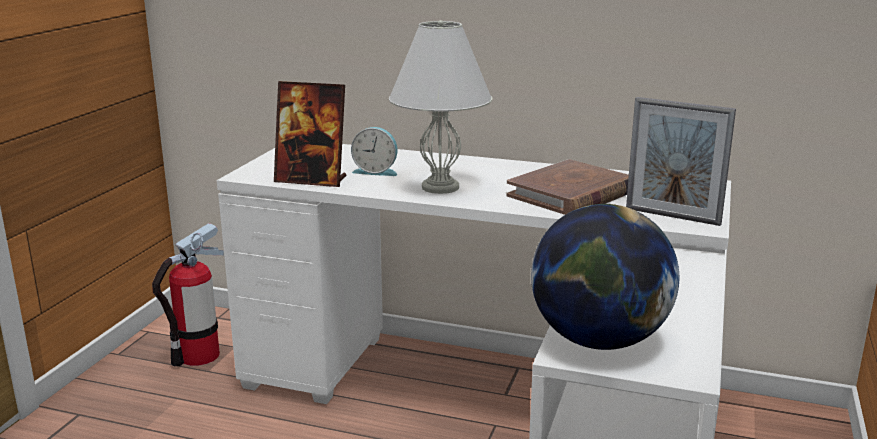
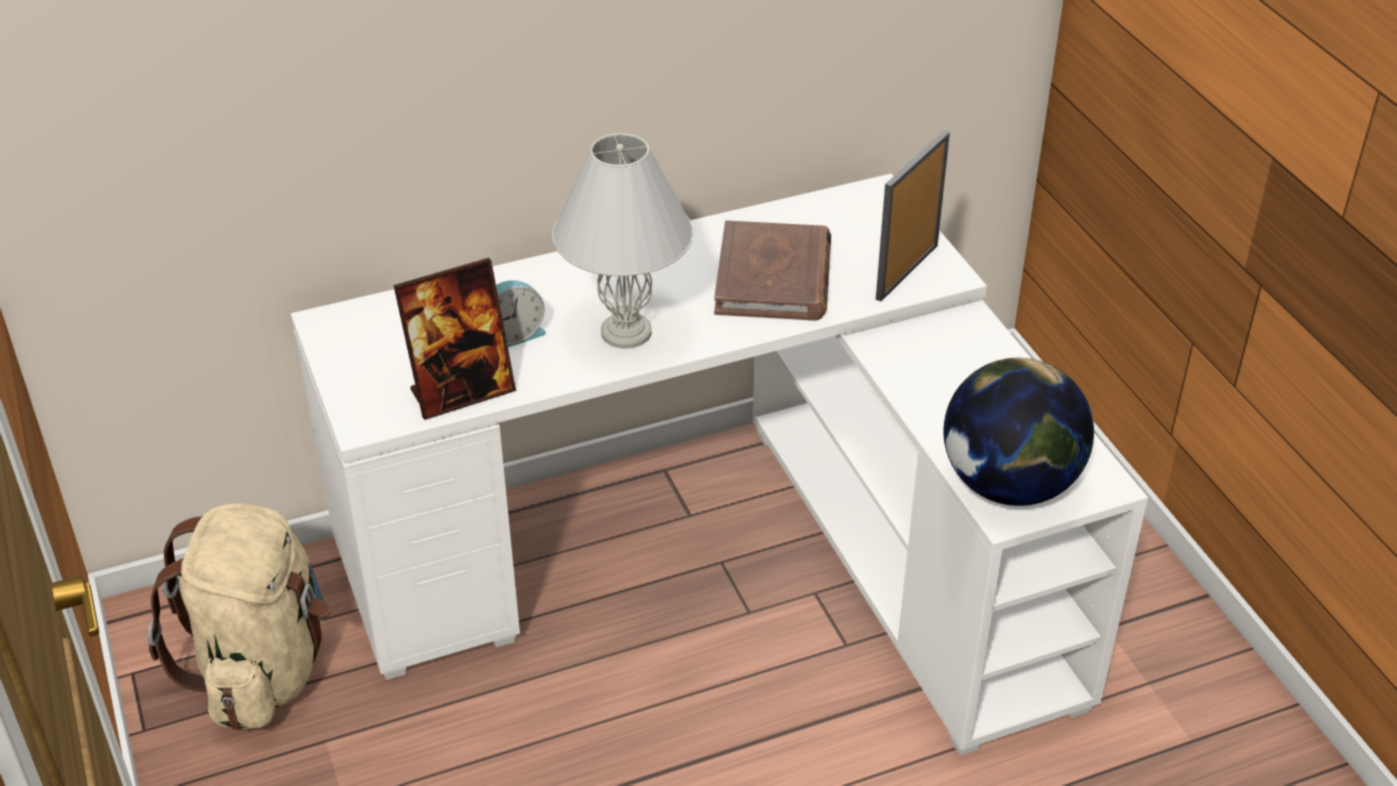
camera: 40 degrees left, 20 degrees up
fire extinguisher [152,223,224,367] -> beige backpack [147,503,331,730]
picture frame [626,97,736,226] -> picture frame turned 135 degrees clockwise [876,130,950,302]

